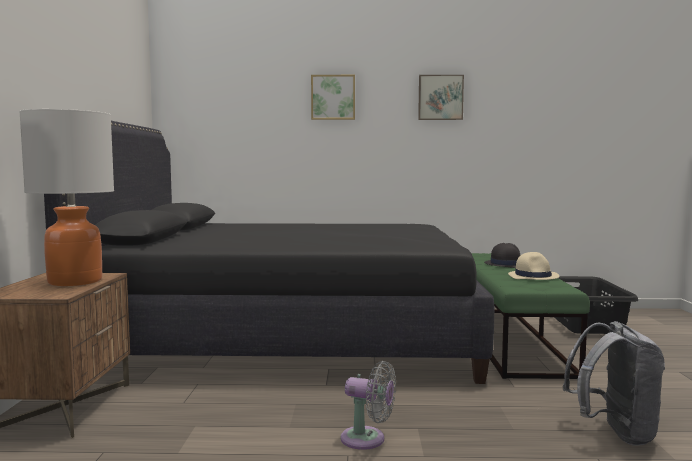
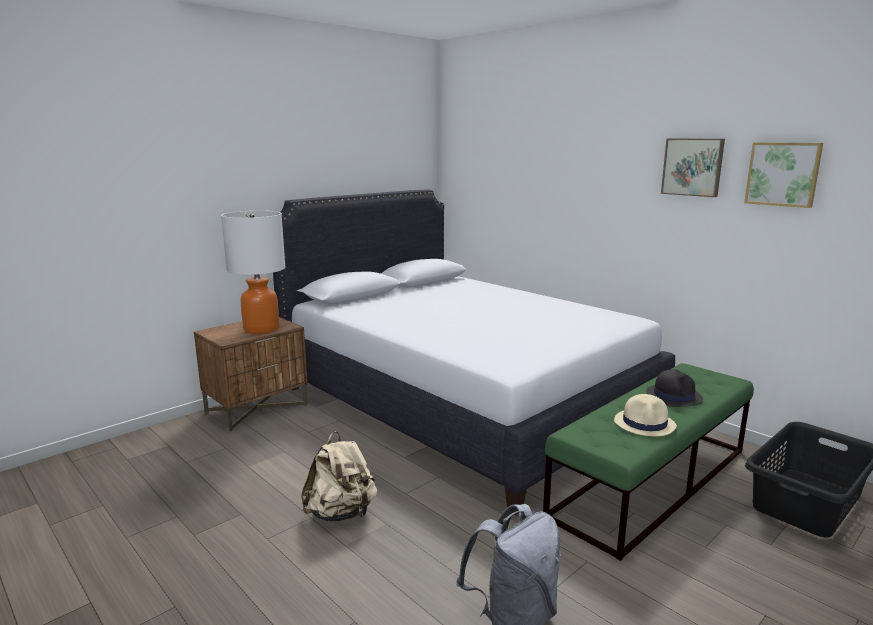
camera: 45 degrees right, 10 degrees up
black bed [44,121,494,384] -> white bed [273,189,675,515]
picture [311,75,355,120] -> picture moved to [744,142,823,208]
grey fan [341,361,396,450] -> beige backpack [301,431,377,521]

